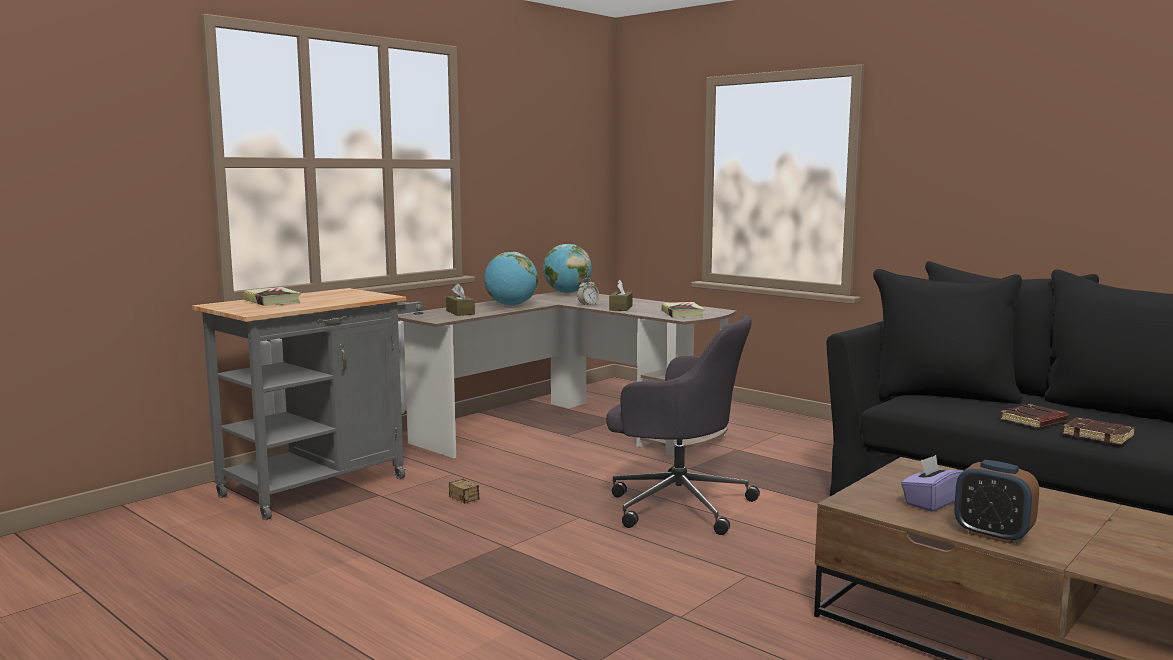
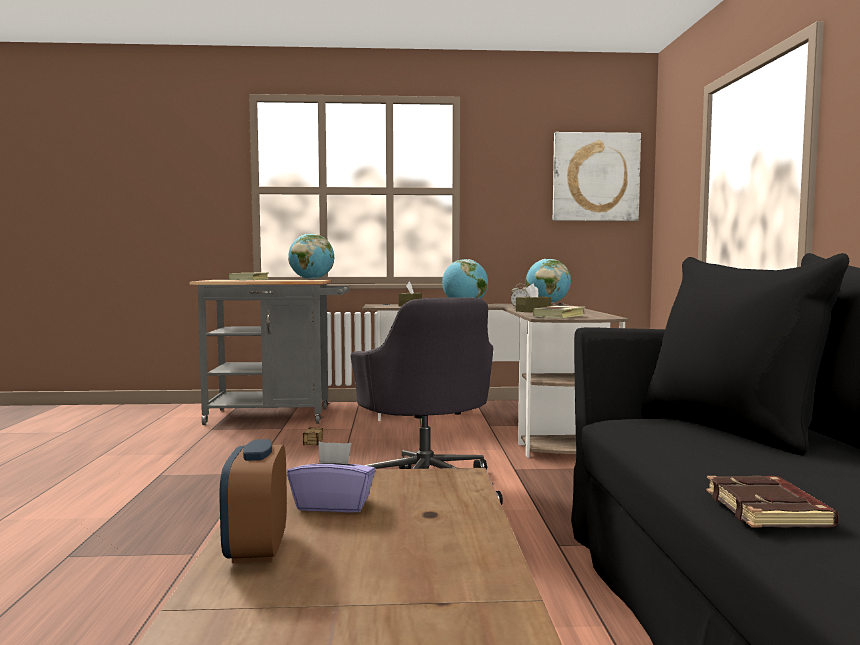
camera: 45 degrees right, 5 degrees down
brown book [1000,404,1069,428] -> none
none -> globe [288,234,334,280]
none -> picture [553,132,641,221]

